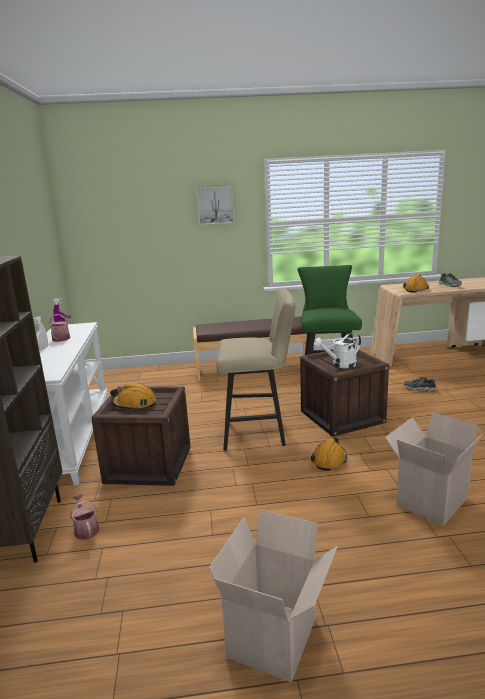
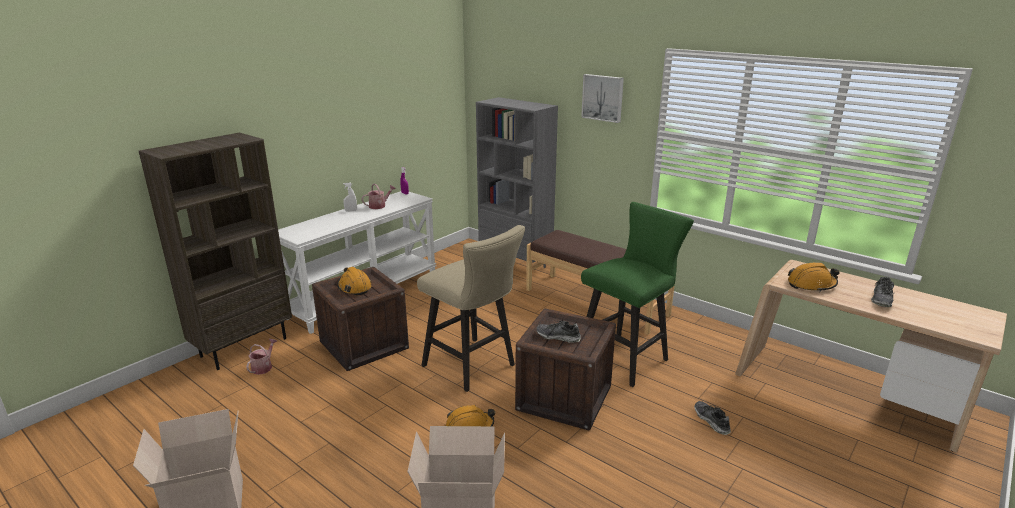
camera: 45 degrees right, 5 degrees up
white watering can [314,332,361,368] -> shoe [536,321,581,343]
none -> grey bookcase [476,97,558,268]

